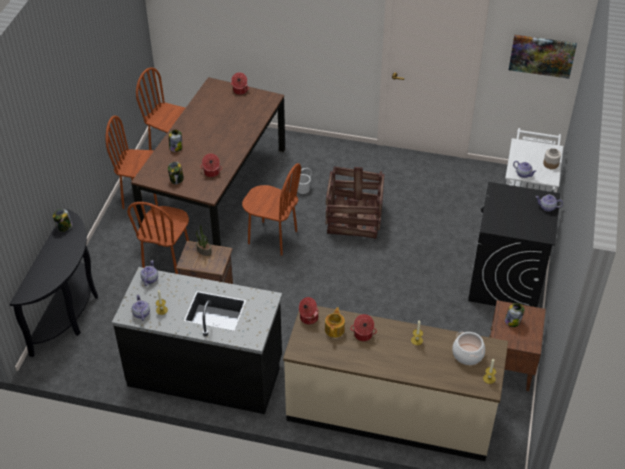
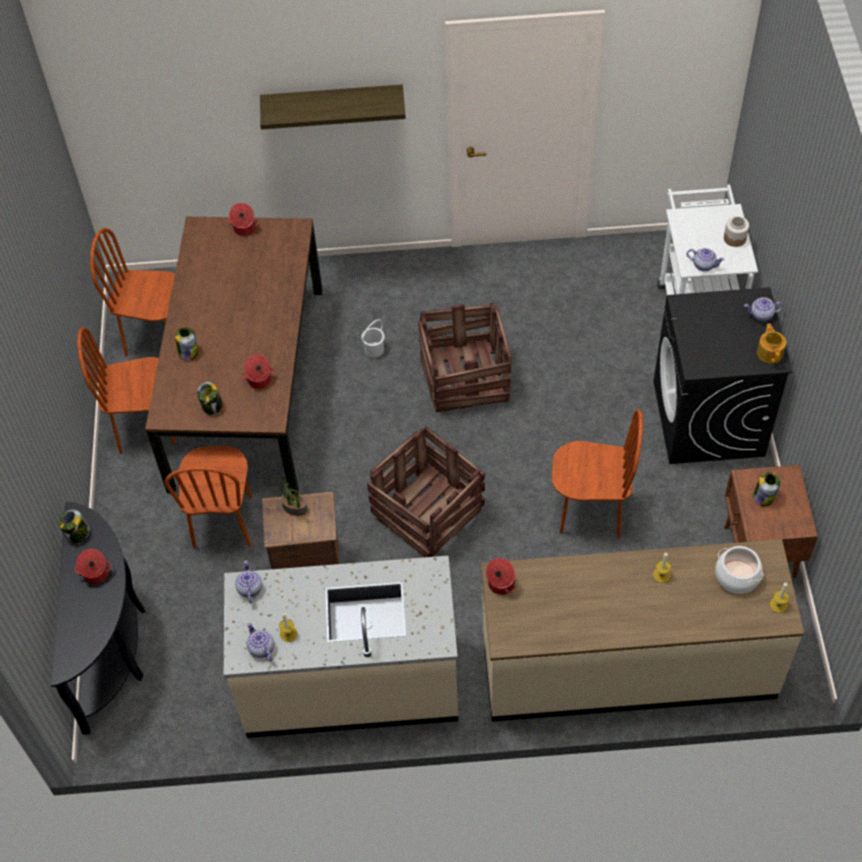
camera: 15 degrees left, 10 degrees up
black counter [112,267,282,414] -> beige counter [224,556,458,738]
brown chair [242,163,301,256] -> brown chair moved to [552,409,643,539]
teapot [325,307,345,338] -> teapot moved to [757,323,786,364]
cooking pot [350,314,377,341] -> cooking pot moved to [75,549,112,584]
picture [509,35,577,79] -> none
none -> shelf [260,84,406,130]
none -> crate [367,426,485,557]

